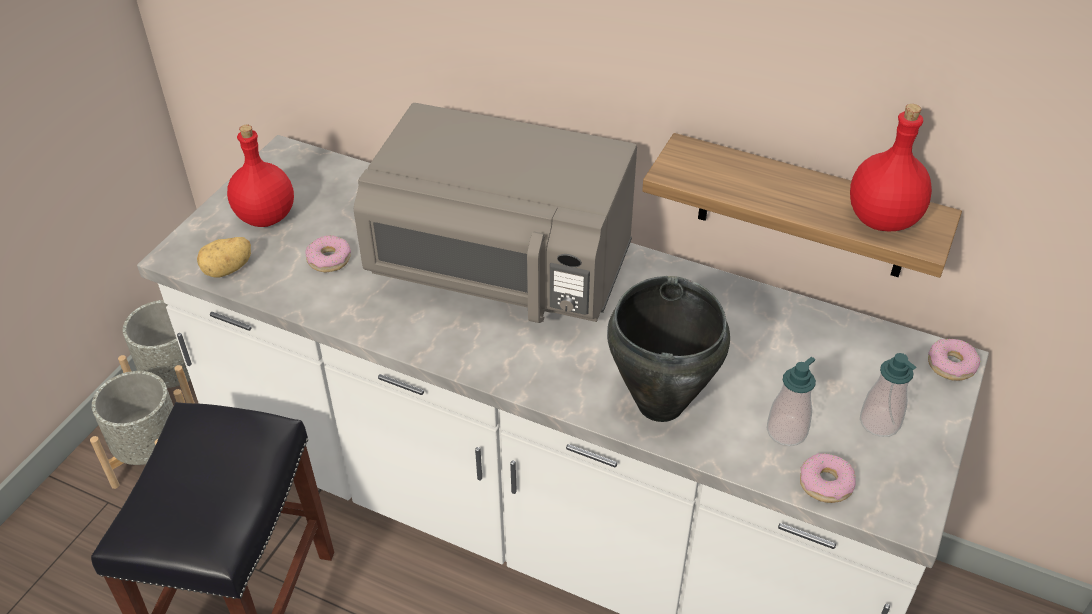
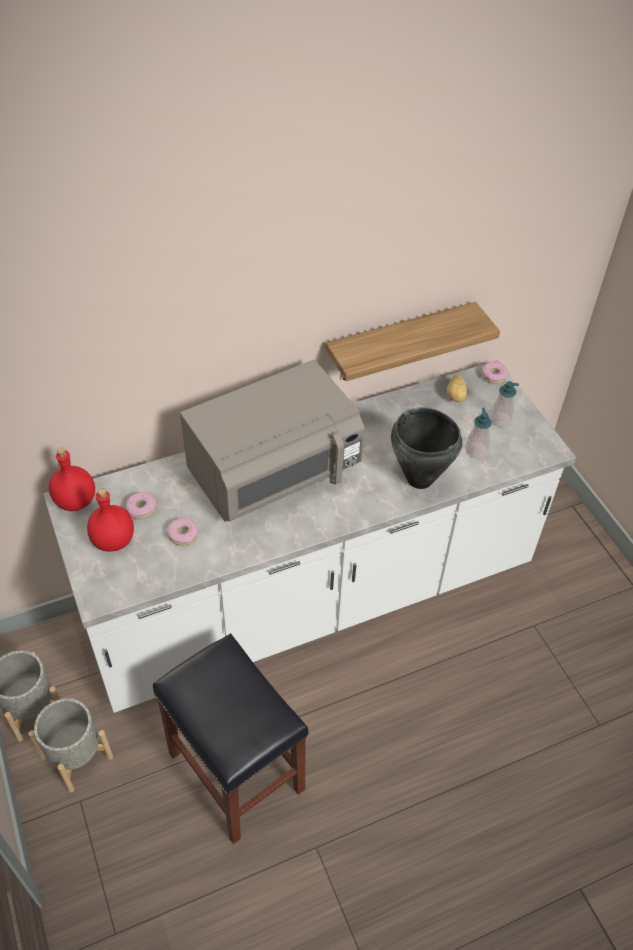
camera: 50 degrees left, 5 degrees up
potato [197,237,251,277] -> potato moved to [447,374,468,402]
donut [800,453,856,503] -> donut moved to [125,492,157,519]
red bottle [850,104,932,231] -> red bottle moved to [49,448,95,511]

